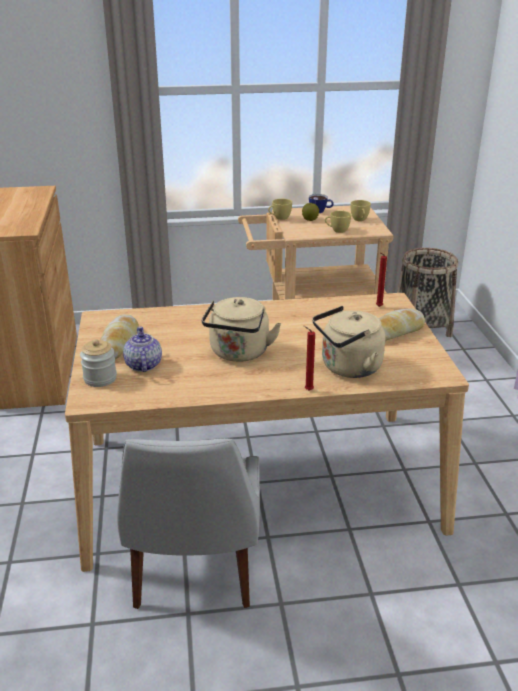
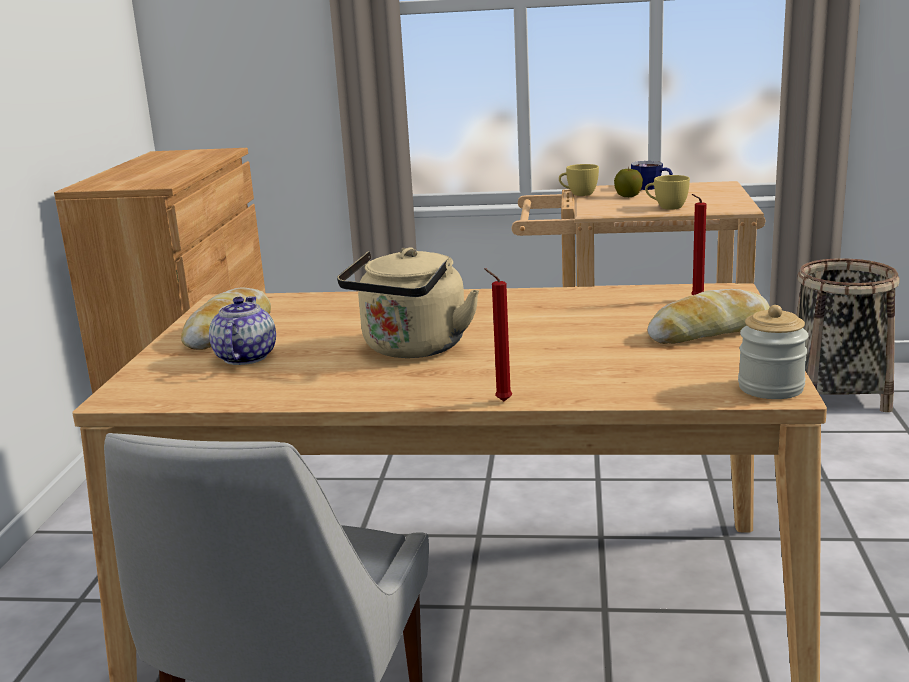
camera: 15 degrees right, 10 degrees down
jar [80,339,117,387] -> jar moved to [738,305,809,399]
beige kettle [312,306,385,378] -> none
yellow cup [351,200,371,221] -> none

